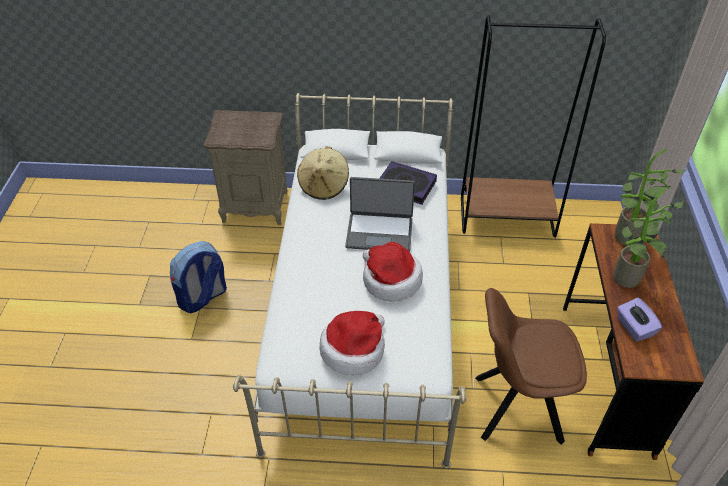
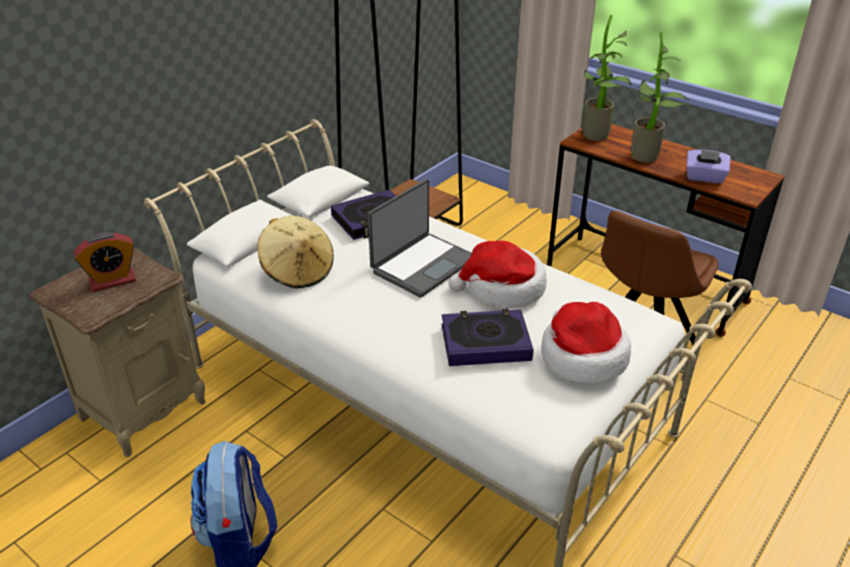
camera: 55 degrees left, 10 degrees down
none -> alarm clock [73,232,136,292]
none -> book [442,308,534,366]

